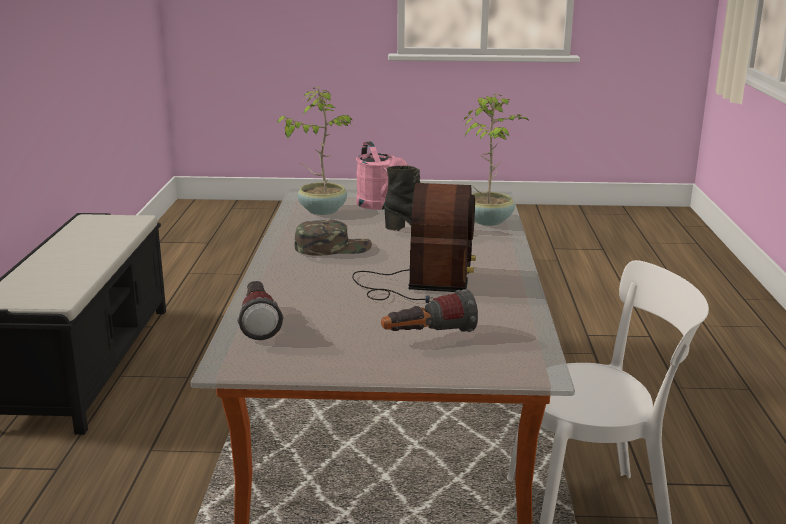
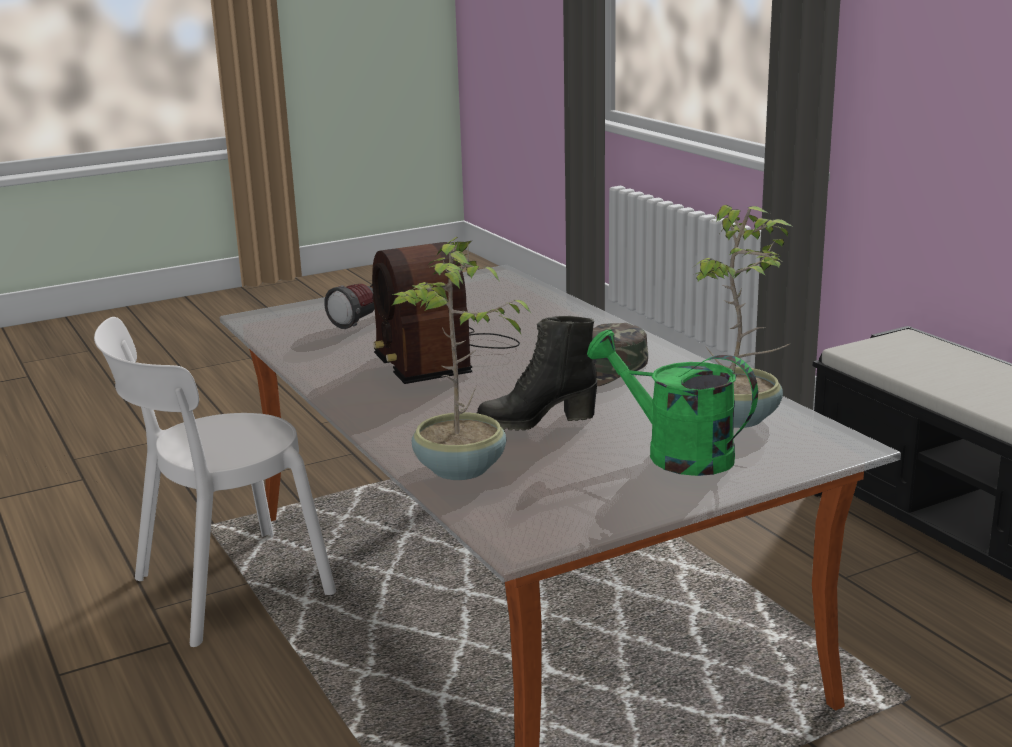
camera: 150 degrees right, 0 degrees up
flashlight [237,281,283,340] -> none
pink watering can [356,141,408,210] -> green watering can [587,330,758,476]

